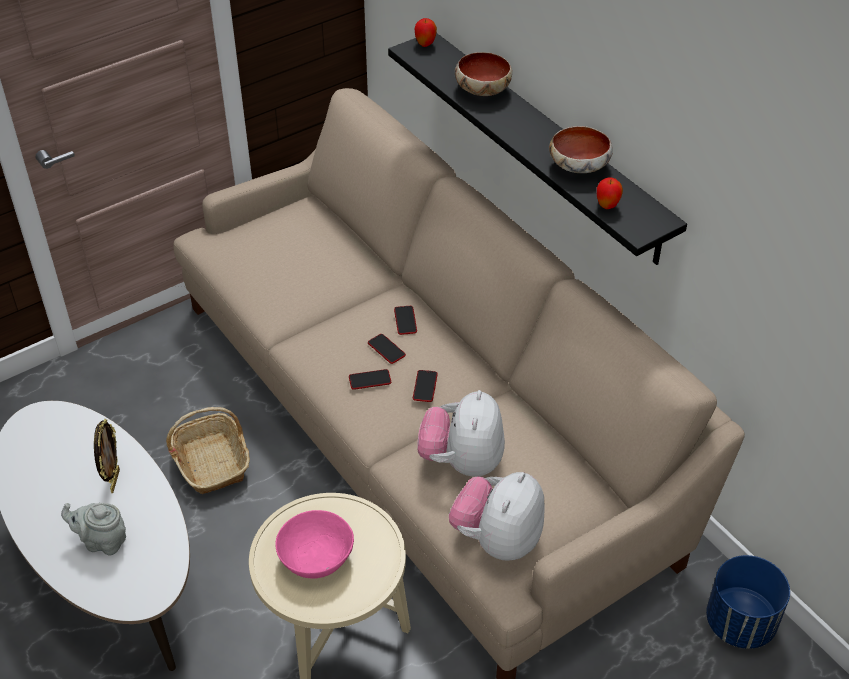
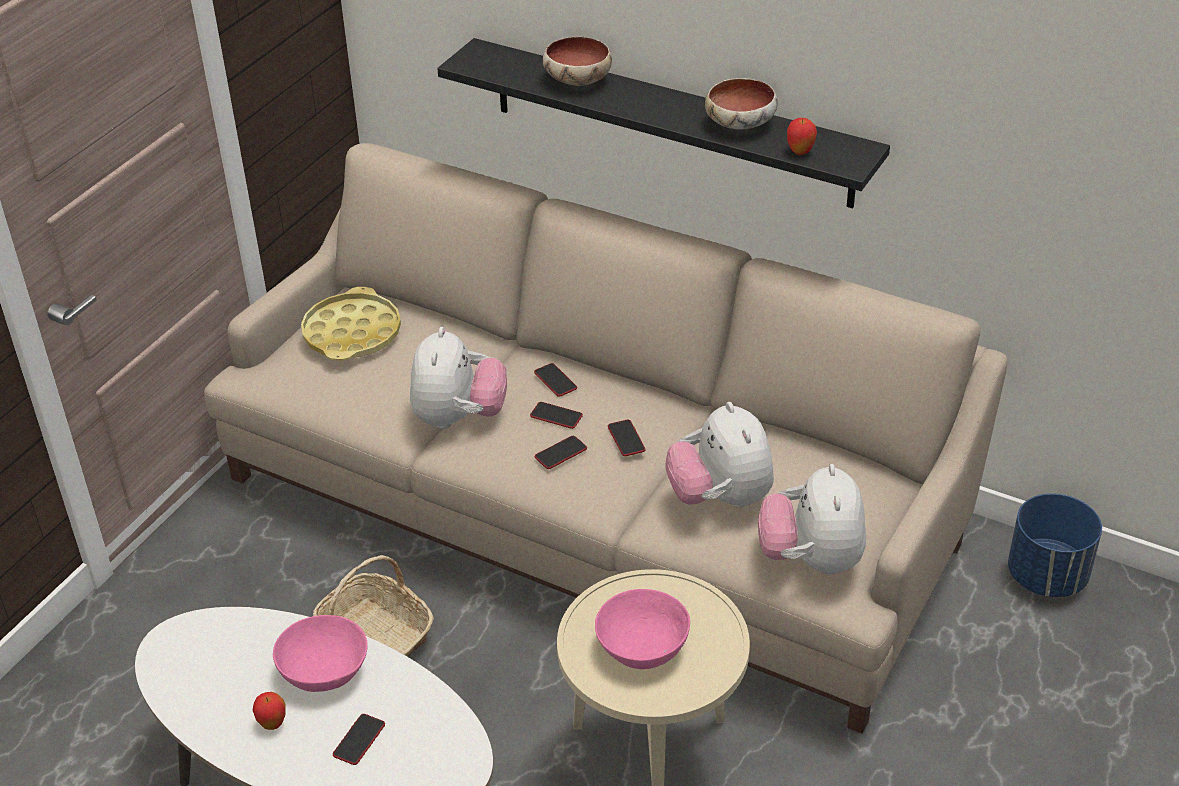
camera: 25 degrees left, 5 degrees down
grey teapot [61,503,126,555] -> phone [333,714,385,765]
picture frame [94,419,120,493] -> pink bowl [273,615,368,692]
apple [415,18,437,47] -> apple moved to [253,692,286,730]
none -> yellow tray [301,287,401,361]
none -> plush toy [410,327,507,429]

